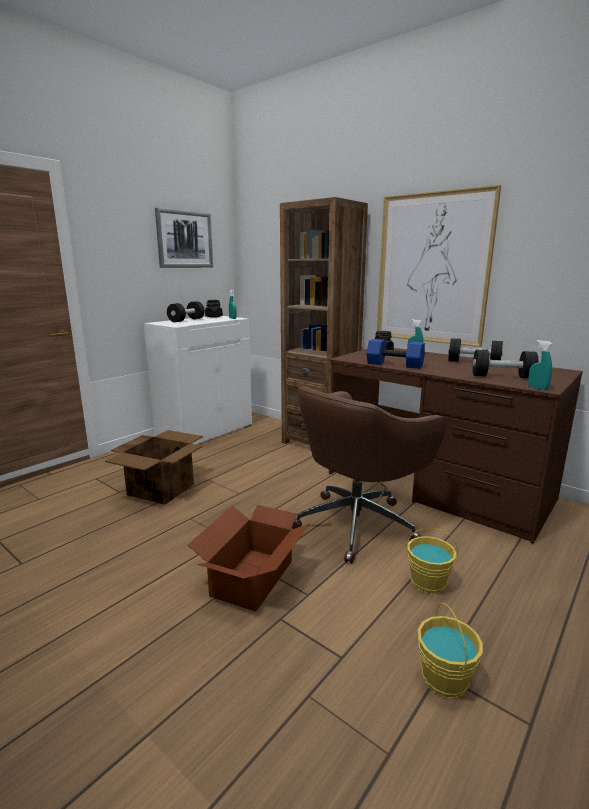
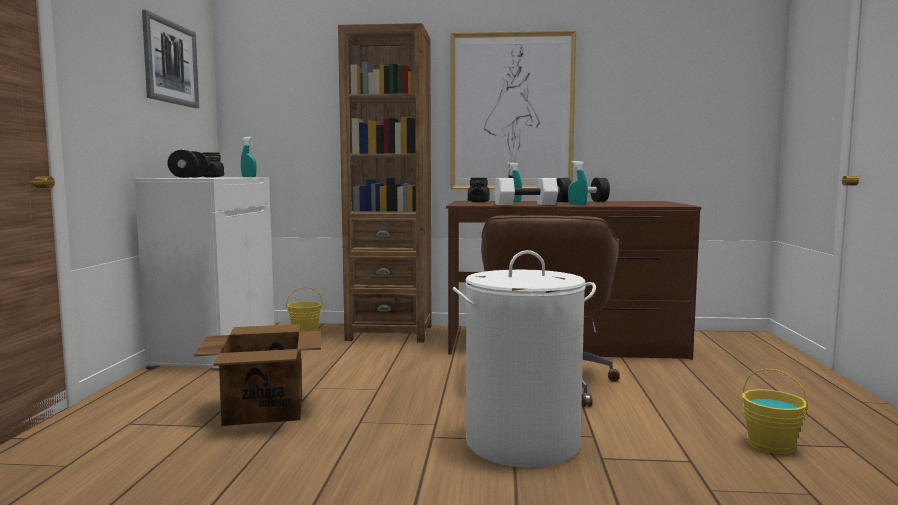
camera: 35 degrees left, 10 degrees down
cardboard box [187,505,310,612] -> white laundry basket [453,250,596,468]
blue dumbbell [366,339,425,369] -> white dumbbell [494,178,558,205]
yellow bucket [406,528,458,594] -> yellow bucket moved to [286,287,322,332]
black dumbbell [473,350,538,378] -> none
turquoise spray bottle [528,340,553,390] -> turquoise spray bottle moved to [568,161,588,205]

